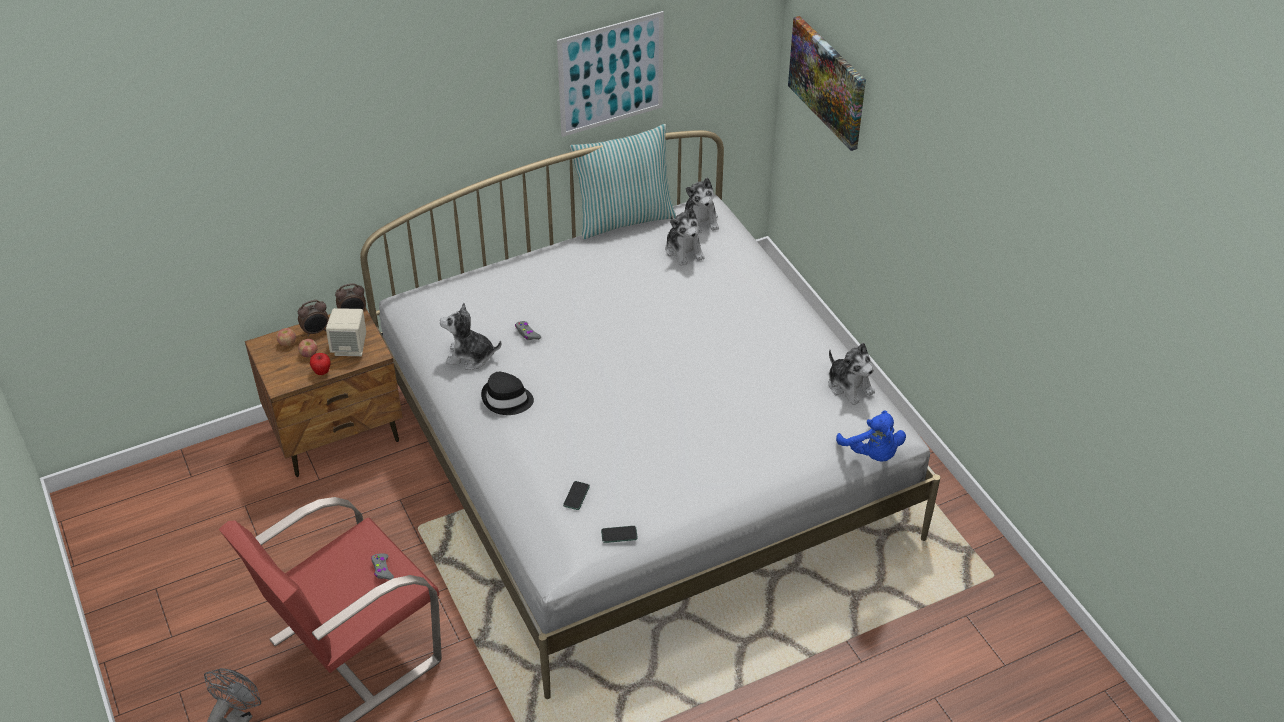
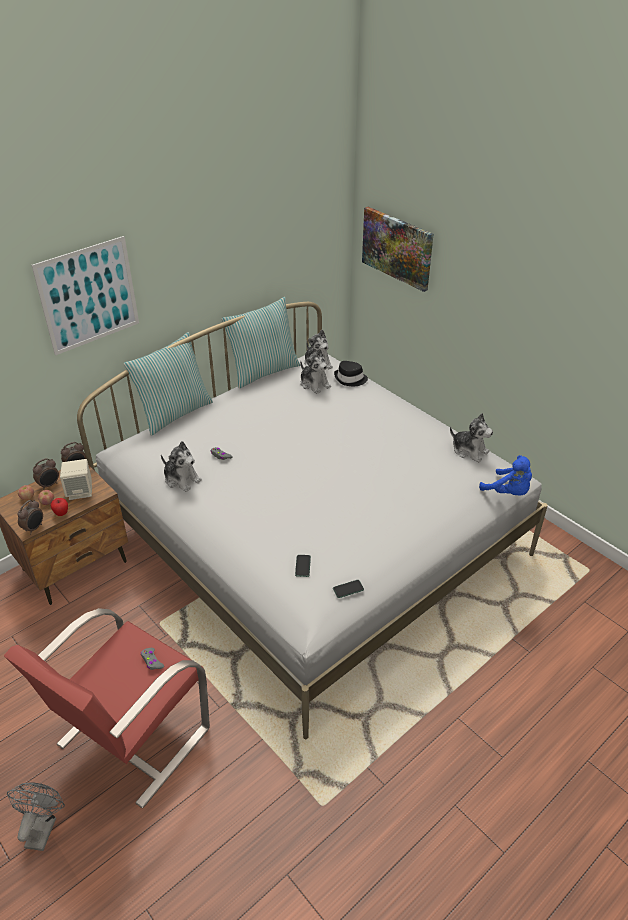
camera: 15 degrees left, 5 degrees down
plush toy [440,303,502,370] -> plush toy turned 135 degrees counterclockwise [161,441,202,492]
black hat [481,372,534,415] -> black hat moved to [334,361,368,386]
picture [557,11,664,137] -> picture moved to [31,236,139,356]
none -> alarm clock [17,499,43,534]
none -> pillow [124,332,213,436]

